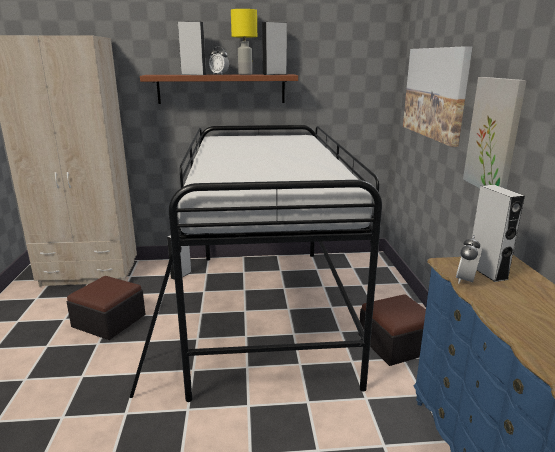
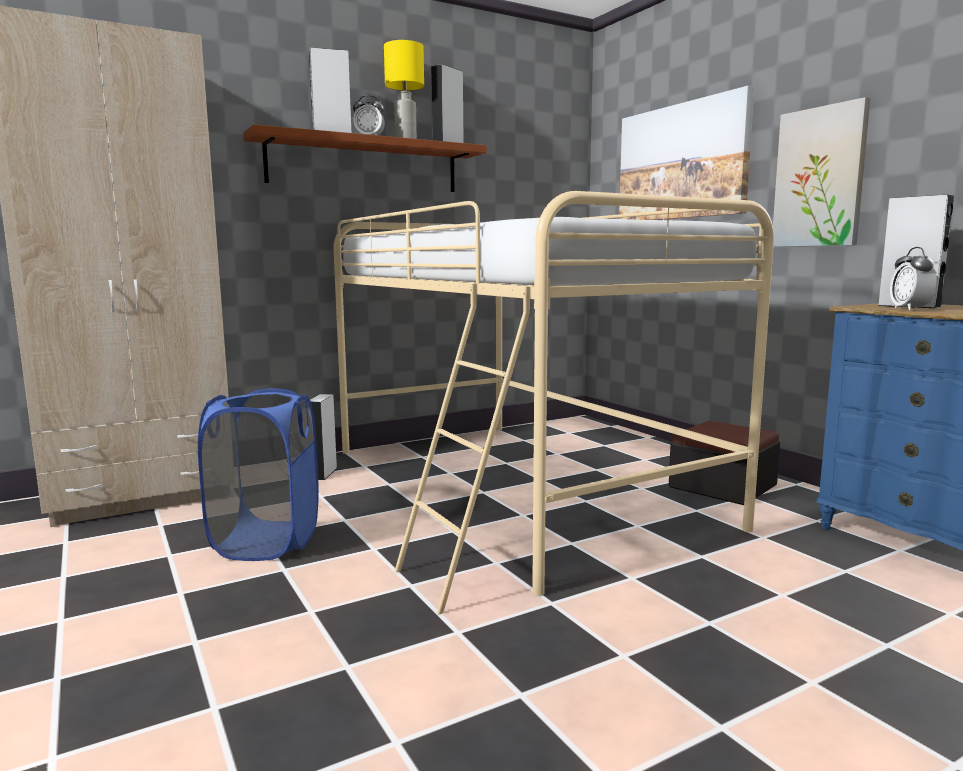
camera: 25 degrees left, 10 degrees down
ottoman [67,276,146,340] -> blue laundry basket [198,388,319,561]
black bed [129,125,382,402] -> beige bed [333,191,774,614]

